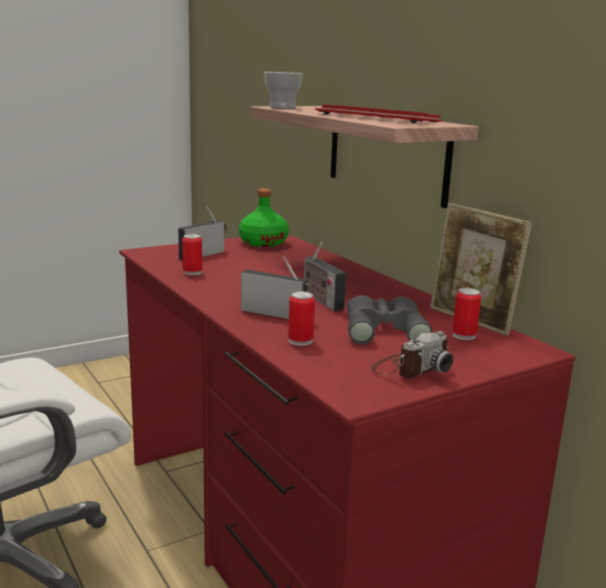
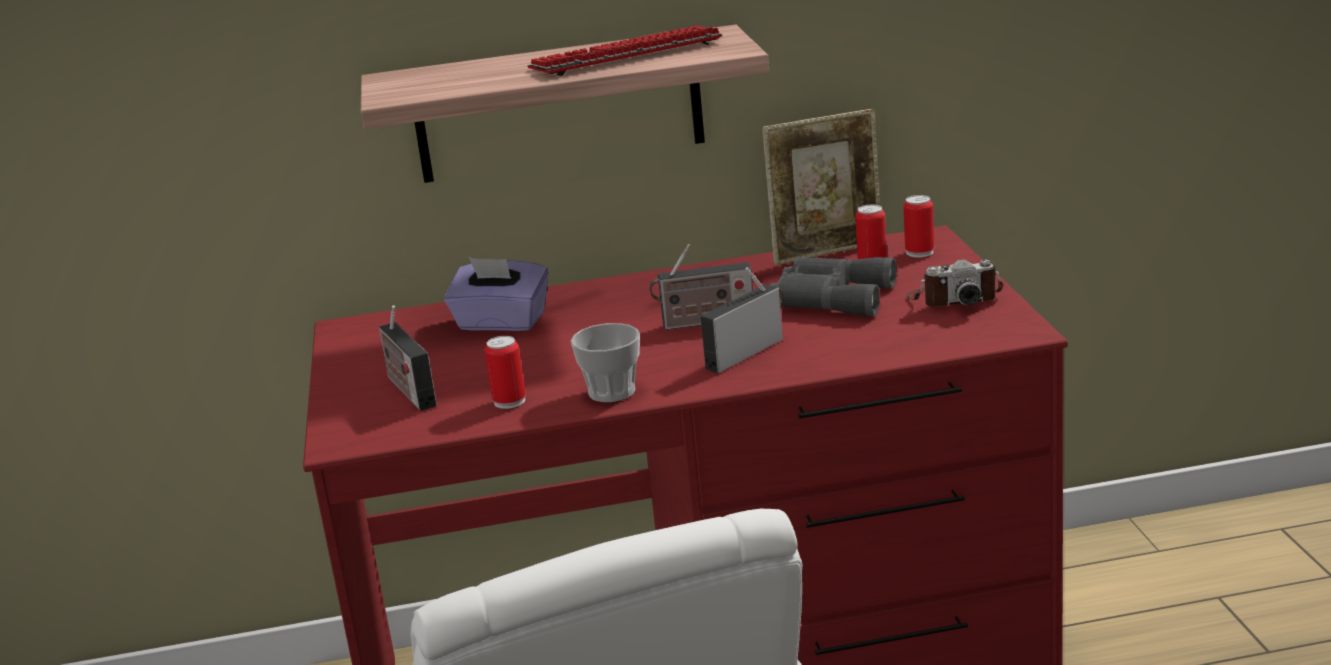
camera: 65 degrees left, 5 degrees up
green bottle [239,188,289,247] -> none
cup [264,72,303,109] -> cup moved to [571,323,640,402]
can [288,291,315,346] -> can moved to [903,195,934,258]
camera [371,331,453,378] -> camera turned 105 degrees clockwise [906,259,1003,307]
none -> purple tissue box [444,257,549,331]

